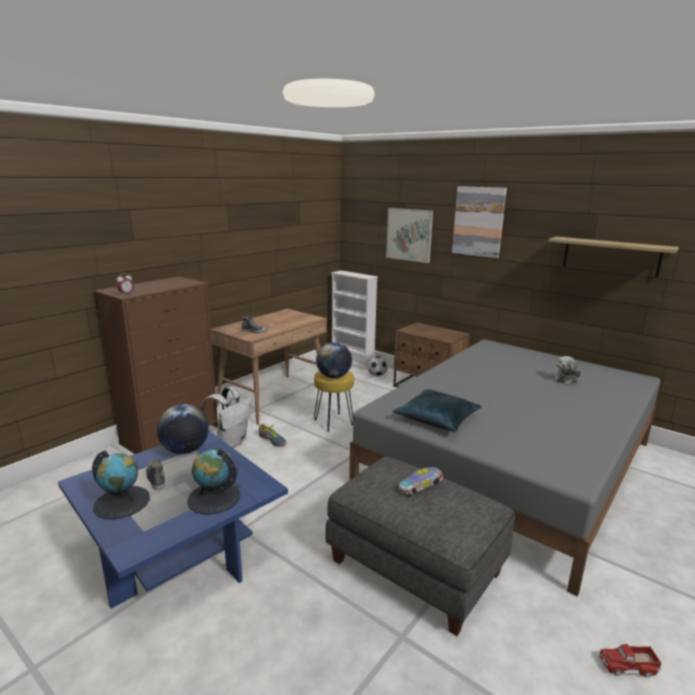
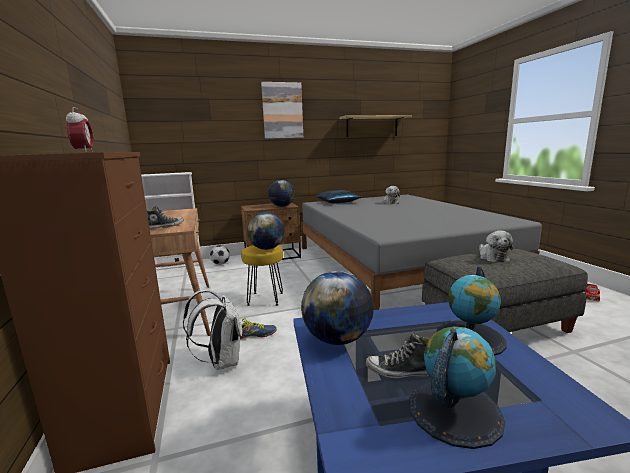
camera: 55 degrees left, 5 degrees down
picture [386,208,433,263] -> none
blue pillow [392,389,482,432] -> blue pillow moved to [316,190,362,203]
toy car [399,467,443,495] -> plush toy [479,230,513,263]
none -> globe [268,180,295,207]

